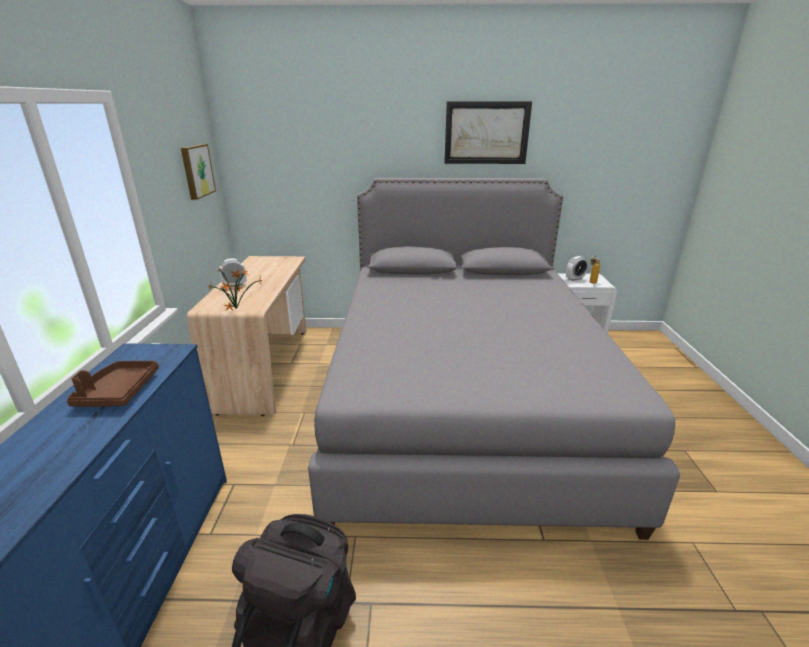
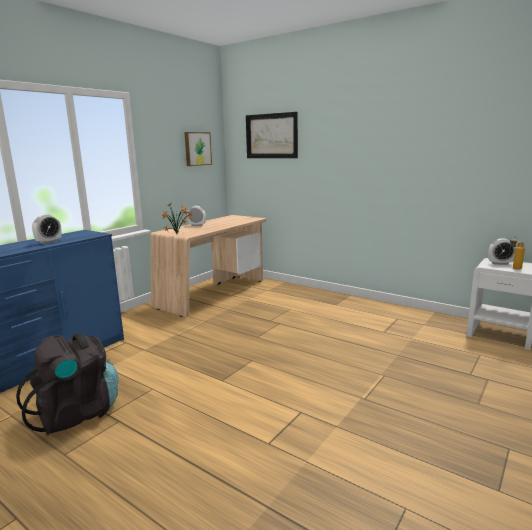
camera: 35 degrees right, 10 degrees down
brown tray [67,361,159,407] -> alarm clock [32,214,62,244]
grey bed [308,178,680,540] -> none
picture [444,101,532,164] -> picture moved to [246,112,298,158]

